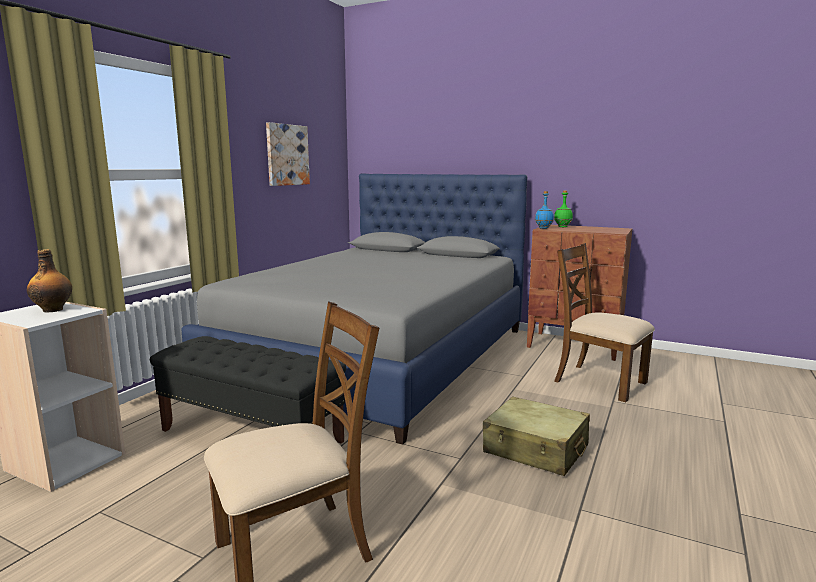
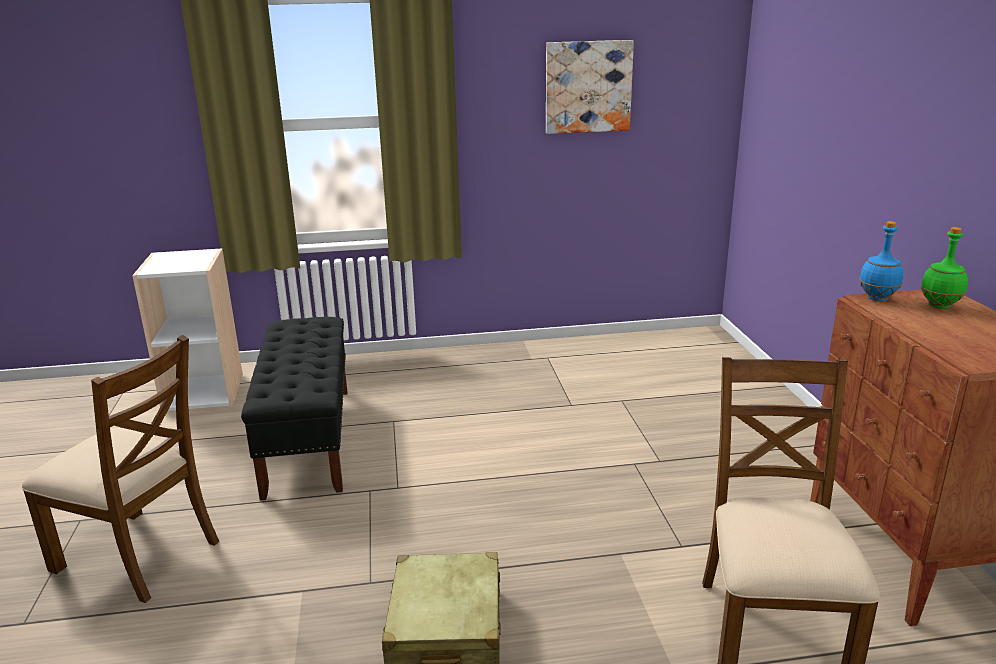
camera: 55 degrees right, 10 degrees up
bottle [27,249,72,313] -> none
grey bed [181,174,528,445] -> none

